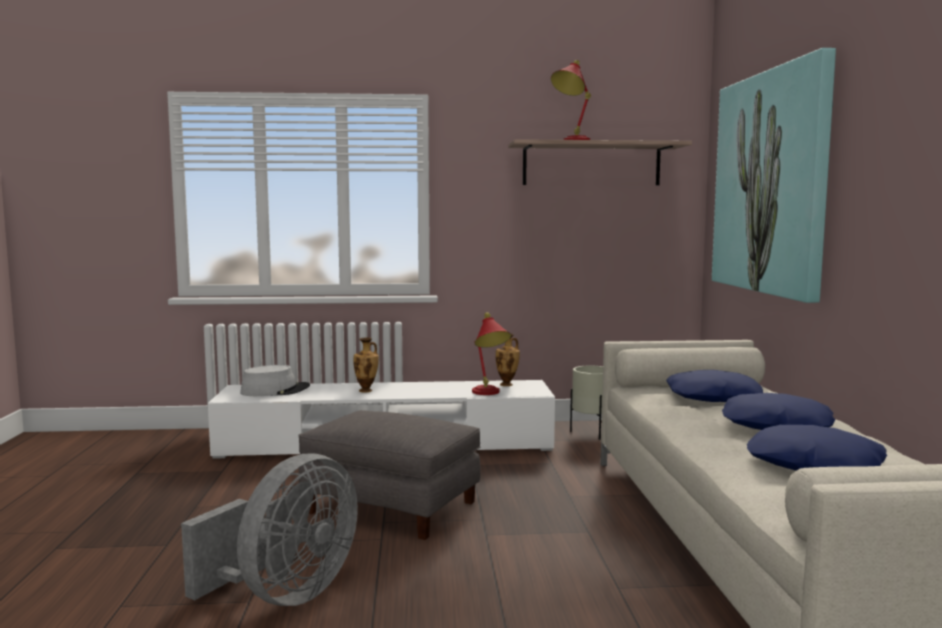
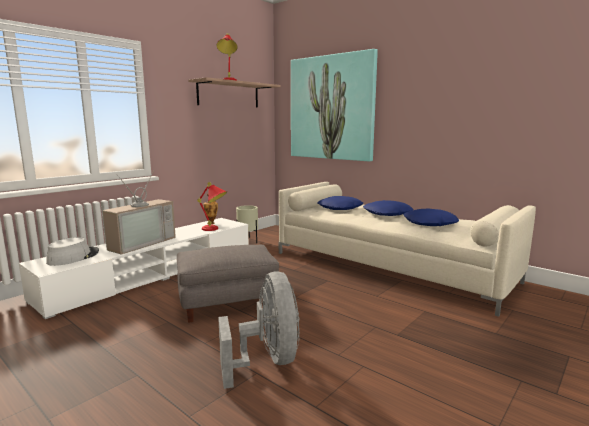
camera: 45 degrees left, 5 degrees up
vase [353,337,379,392] -> television [103,170,176,254]

